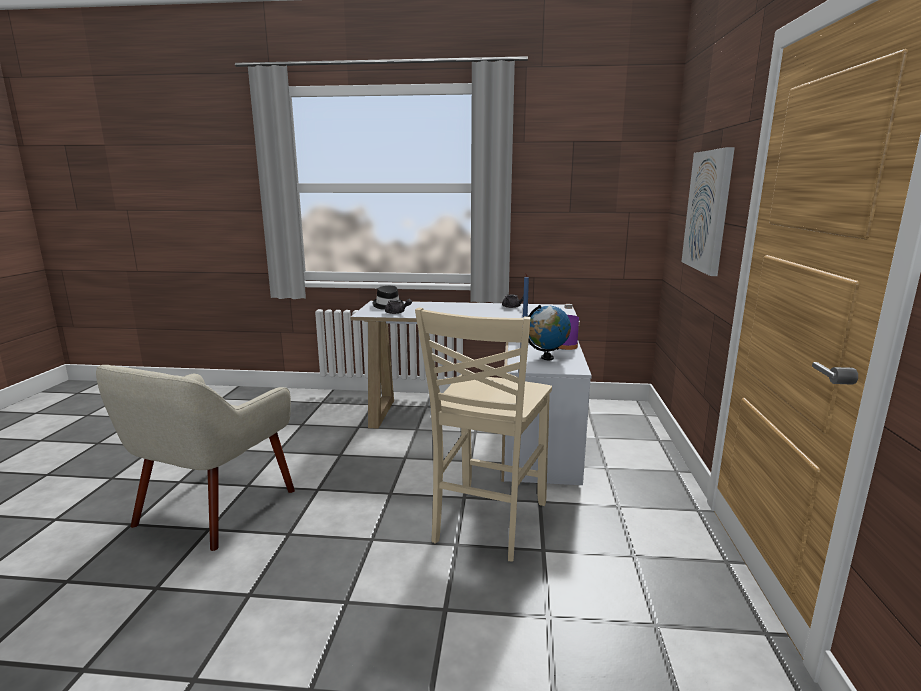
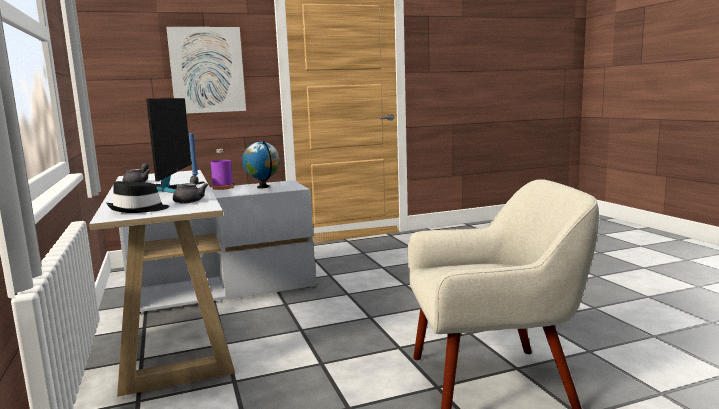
camera: 115 degrees left, 5 degrees down
beige chair [415,308,552,561] -> none
none -> monitor [146,98,205,193]

